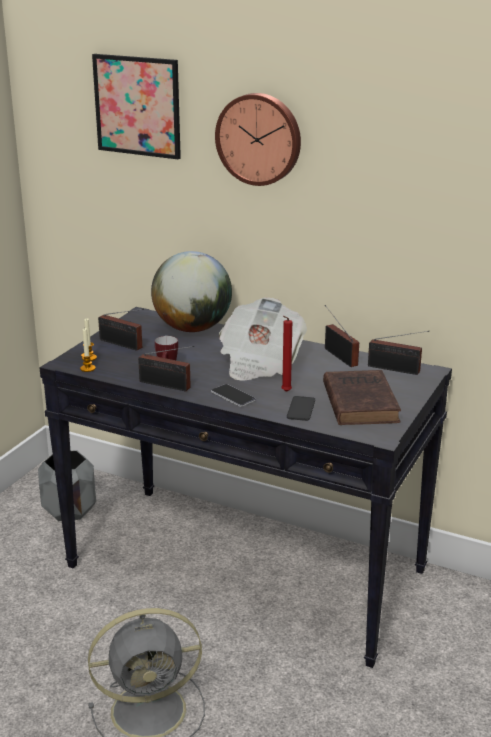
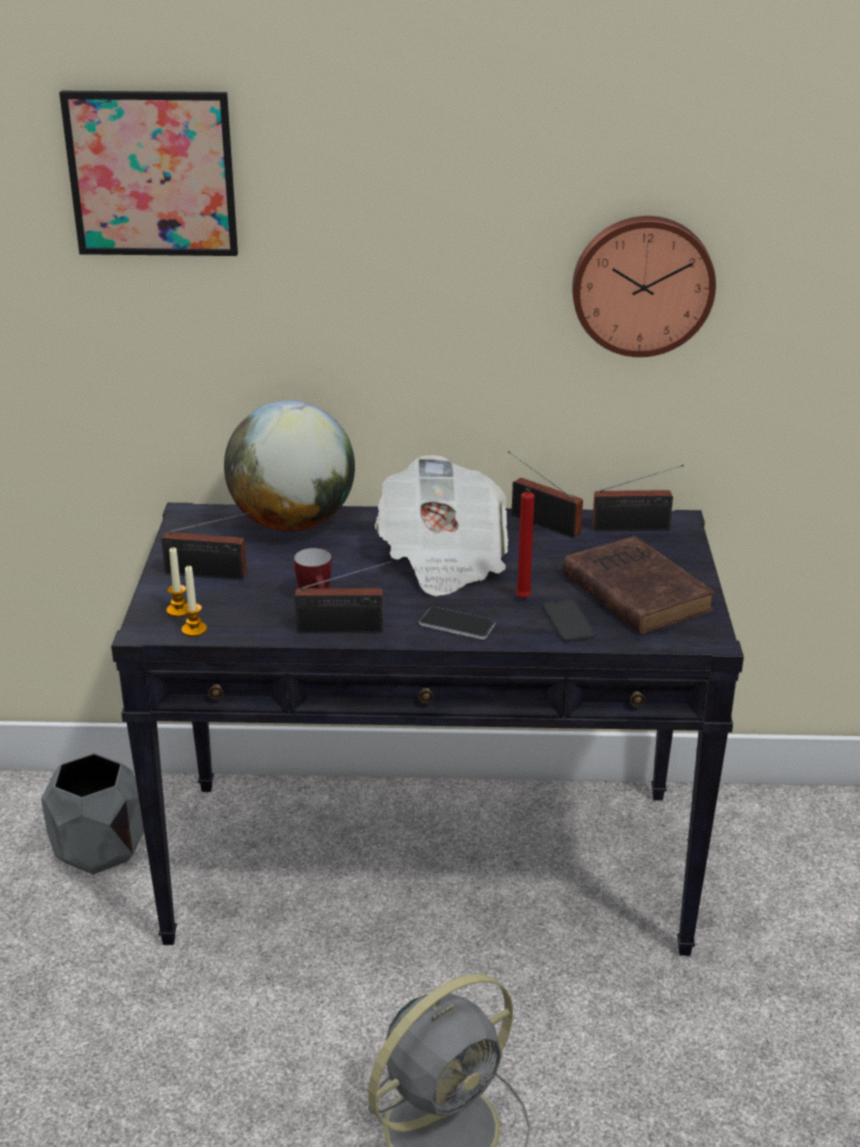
camera: 25 degrees left, 5 degrees up
wall clock [215,93,301,186] -> wall clock moved to [572,216,716,357]

